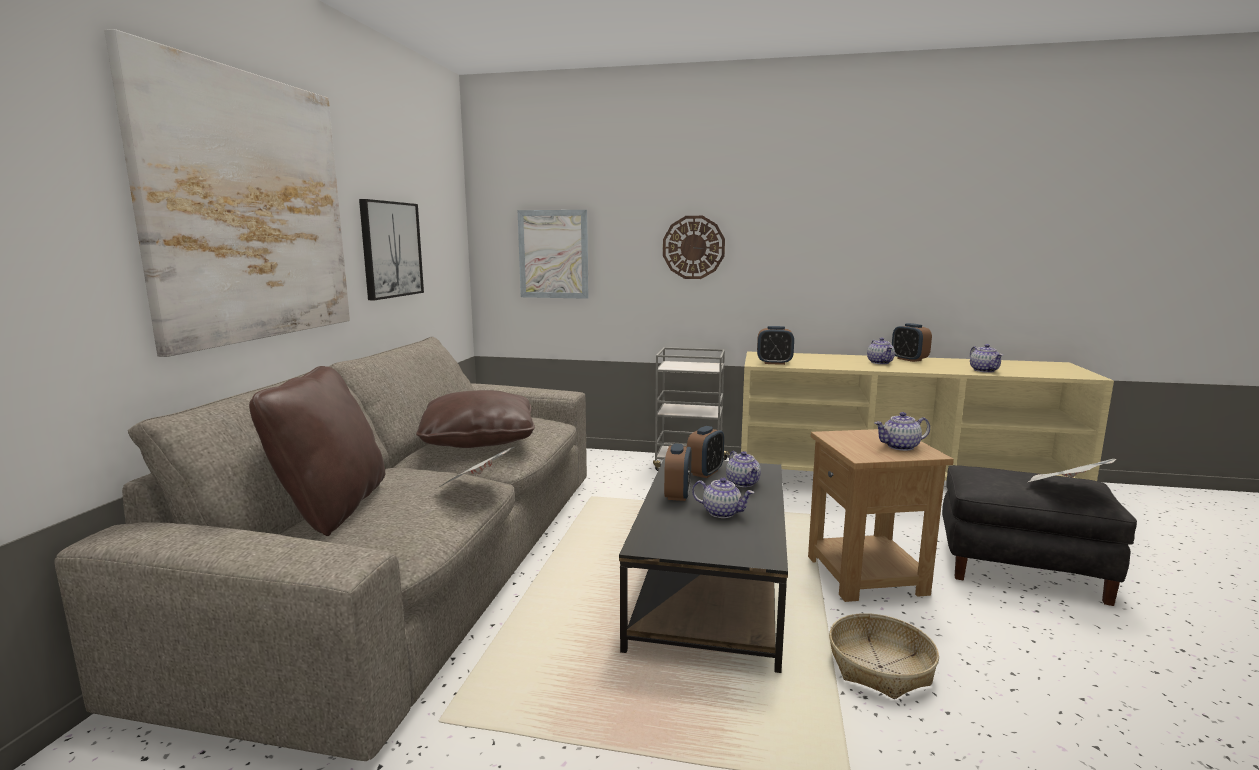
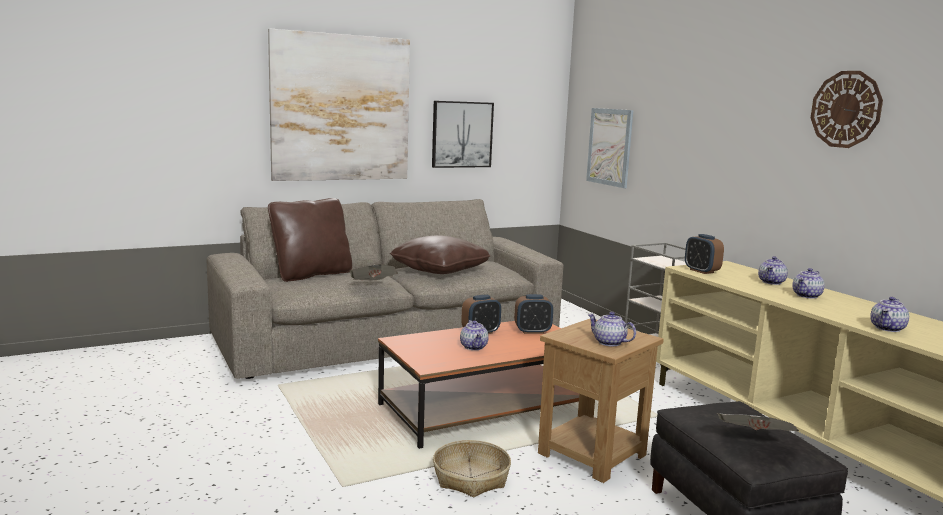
camera: 50 degrees right, 0 degrees up
black coffee table [619,457,788,673] -> orange coffee table [378,321,579,449]
wall clock [663,216,725,279] -> wall clock moved to [811,71,883,148]
teapot [726,451,761,487] -> teapot moved to [758,256,788,285]
alarm clock [892,323,932,362] -> none

